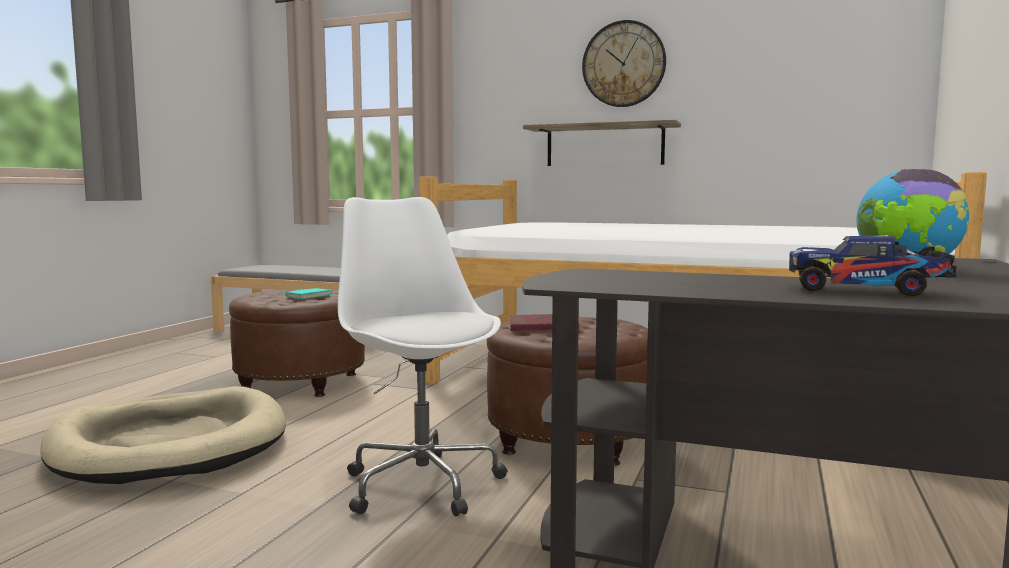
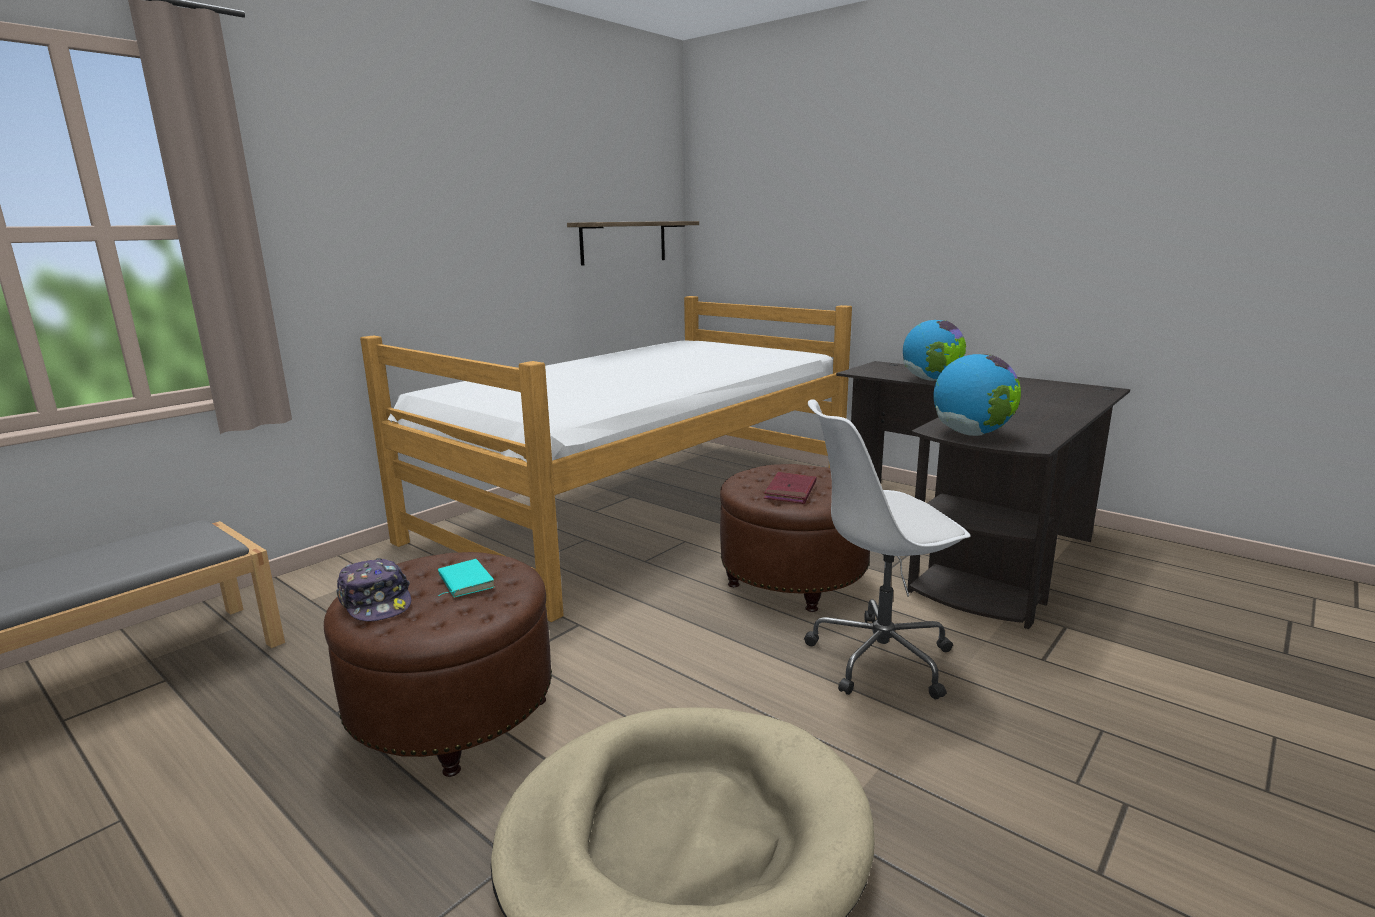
camera: 70 degrees left, 10 degrees up
shelf [523,120,681,166] -> shelf moved to [567,221,699,266]
wall clock [582,20,666,107] -> none
toy truck [789,235,957,297] -> none
none -> cap [336,558,411,621]
none -> globe [933,354,1021,436]

